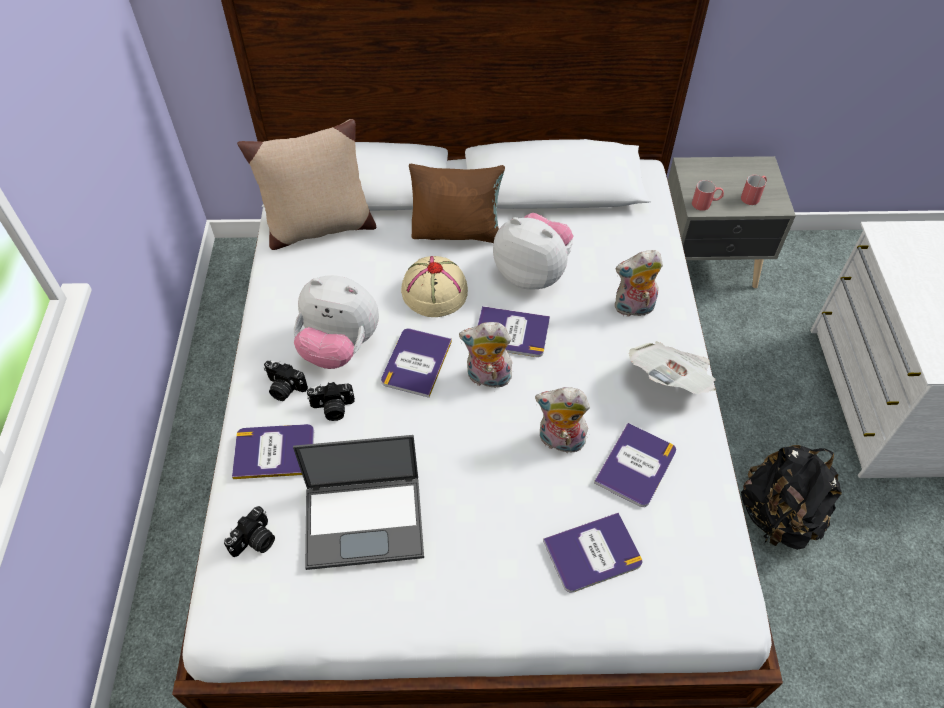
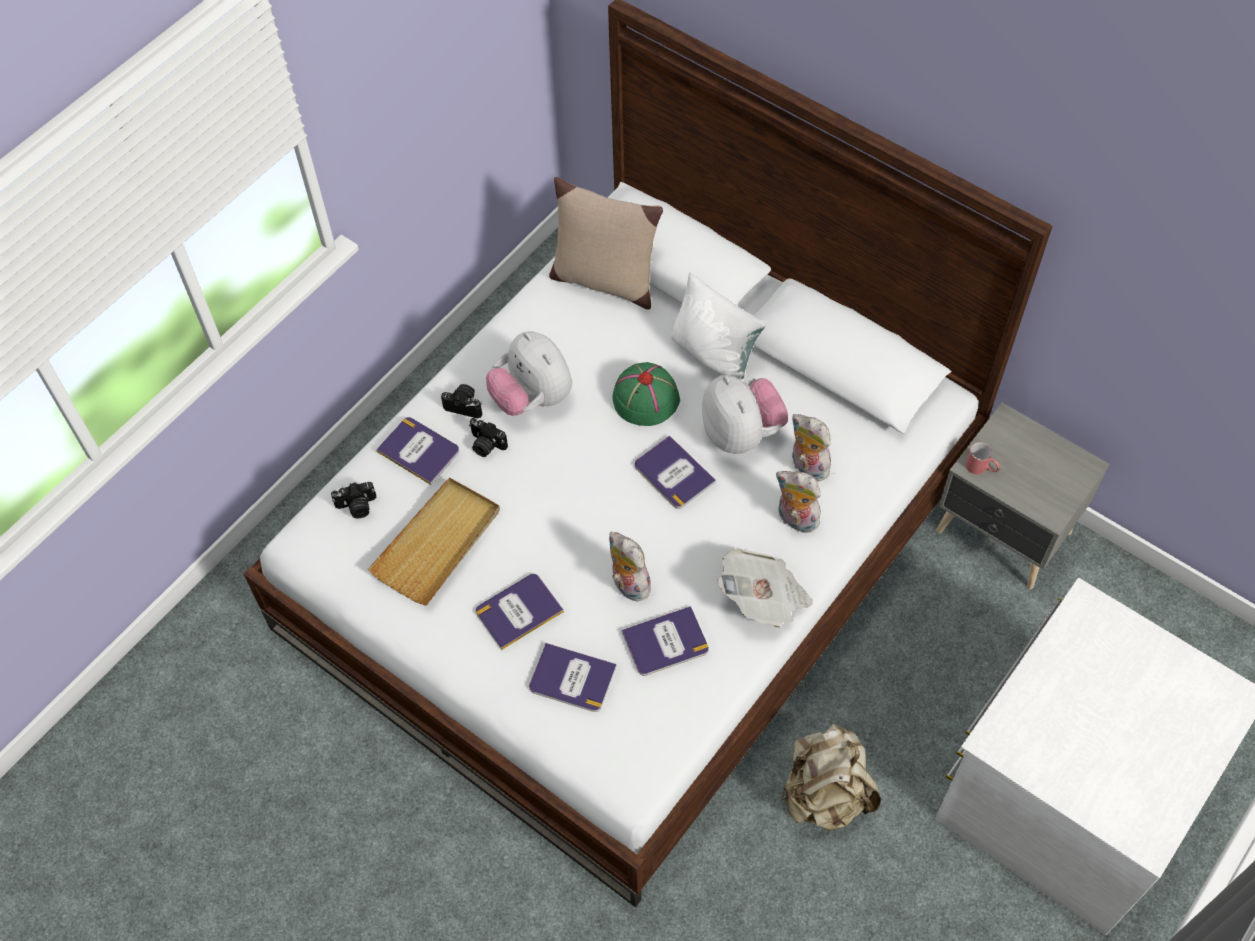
camera: 40 degrees right, 5 degrees up
camera [263,360,308,401] -> camera turned 135 degrees clockwise [441,384,482,418]
laptop [293,435,424,570] -> beige tray [368,478,500,606]
book [381,328,452,398] -> book moved to [476,574,564,650]
beige hat [401,256,468,317] -> green hat [612,362,680,426]
brown pillow [409,164,505,243] -> white pillow [670,273,767,379]
plush toy [459,322,512,388] -> plush toy moved to [792,414,831,482]
red mug [741,175,767,205] -> none
black backpack [741,445,842,550] -> beige backpack [781,724,881,831]

